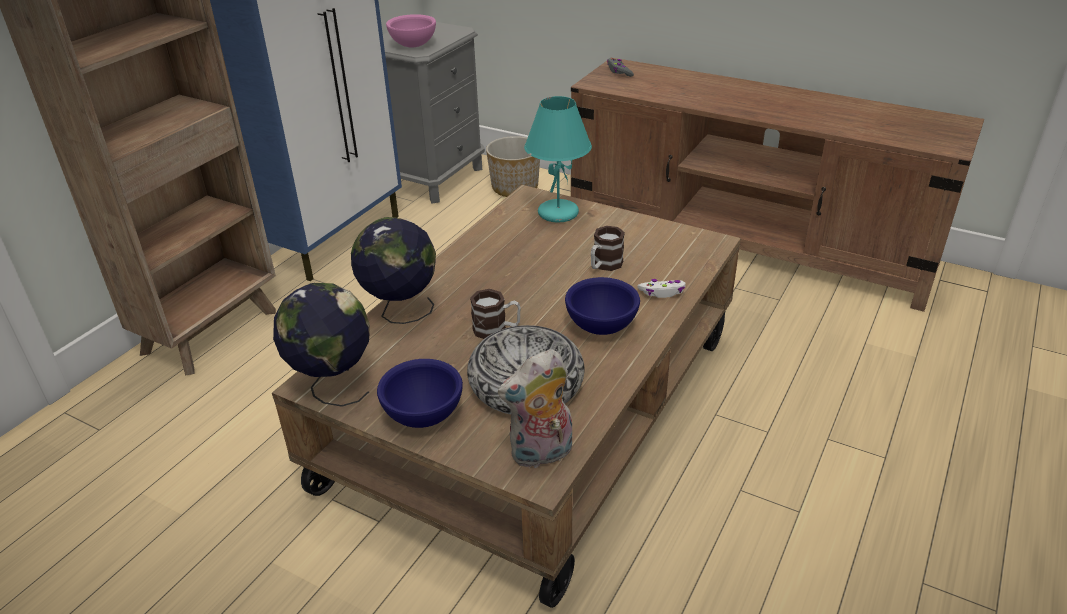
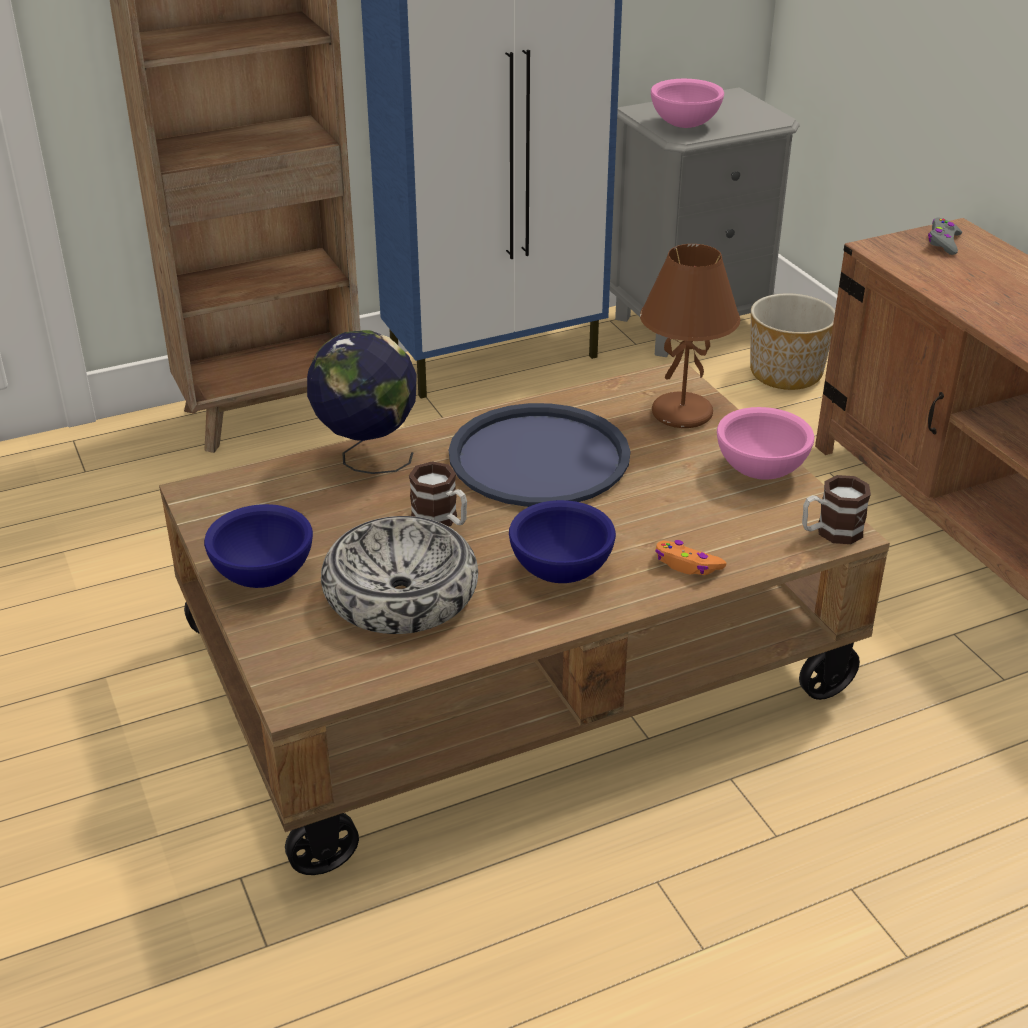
camera: 35 degrees right, 0 degrees up
globe [273,283,370,407] -> none
plush toy [498,349,572,469] -> none
turquoise table lamp [524,96,592,223] -> brown table lamp [640,244,740,428]
mug [591,226,625,271] -> mug moved to [802,475,871,544]
white game controller [637,279,686,298] -> orange game controller [656,540,727,575]
none -> blue tray [449,403,630,507]
none -> pink bowl [717,407,815,480]

